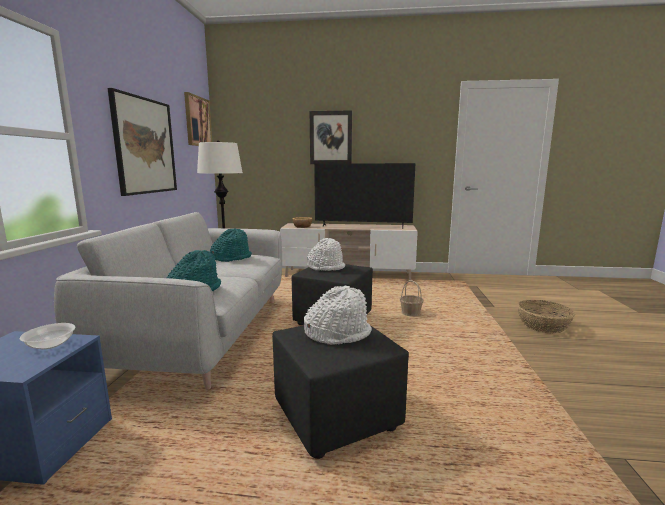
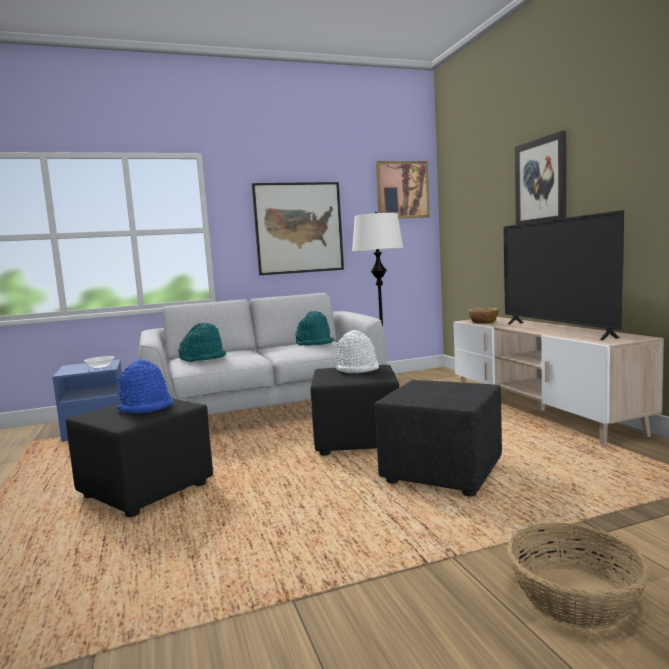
camera: 65 degrees right, 5 degrees down
white hat [304,286,372,345] -> blue hat [117,359,173,414]
basket [400,280,424,316] -> black ottoman [375,380,502,497]

